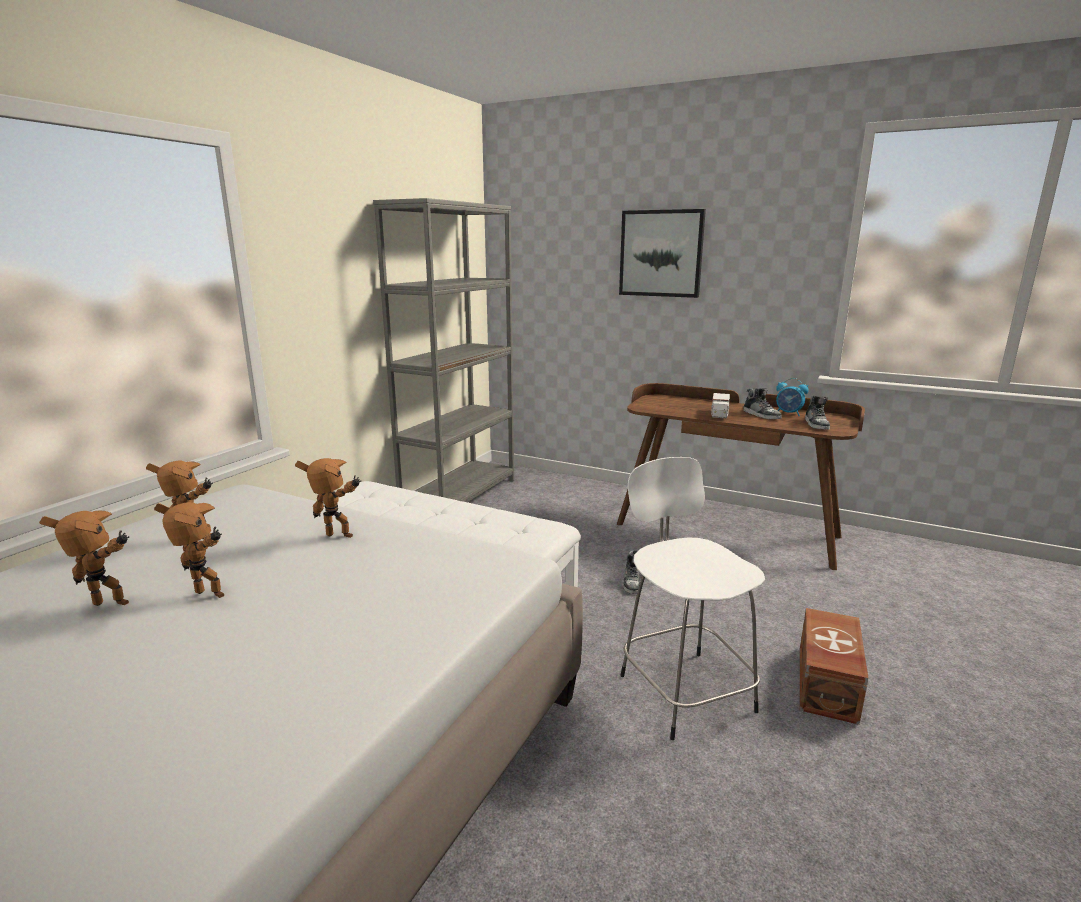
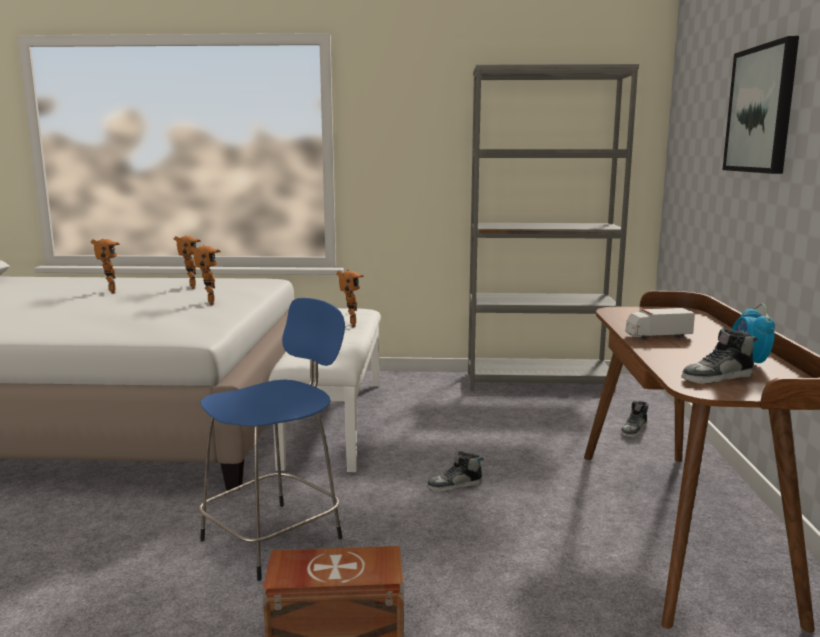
camera: 65 degrees right, 5 degrees down
toy robot [154,502,224,598] -> toy robot moved to [336,270,364,327]
white stool [620,457,765,740] -> blue stool [199,298,345,581]
shoe [743,388,782,419] -> shoe moved to [621,401,649,438]

